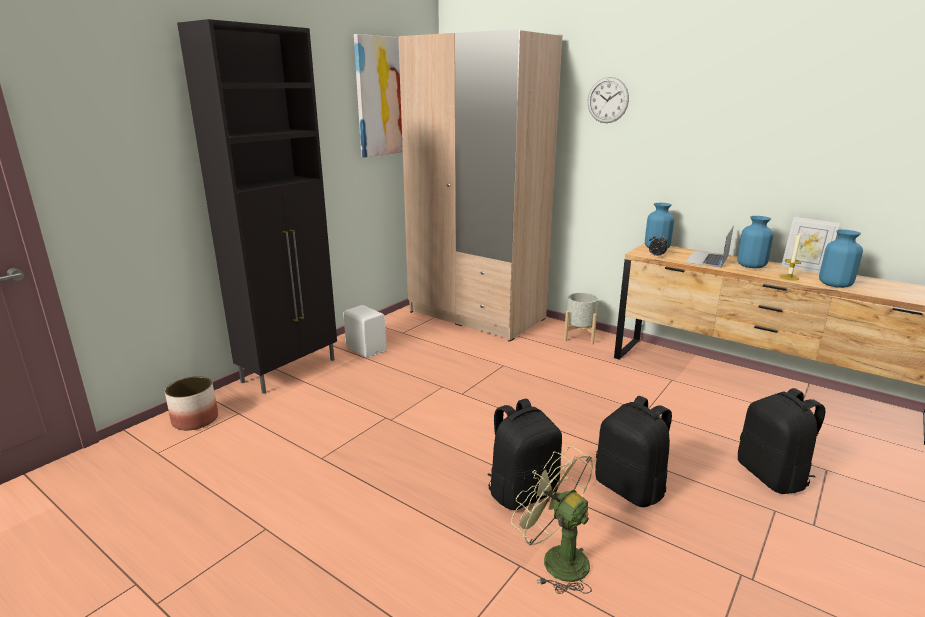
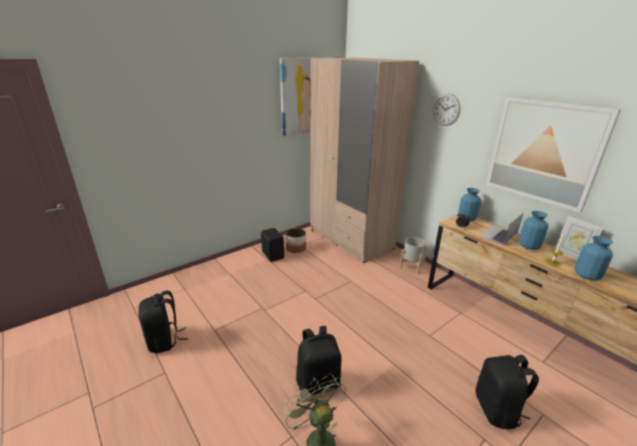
camera: 15 degrees right, 5 degrees up
planter [165,376,218,430] -> planter moved to [286,228,306,253]
black cabinet [177,19,337,394] -> none
white speaker [344,305,387,358] -> black speaker [261,228,284,262]
black backpack [595,396,672,507] -> black backpack moved to [138,290,188,353]
none -> picture [486,97,621,213]

